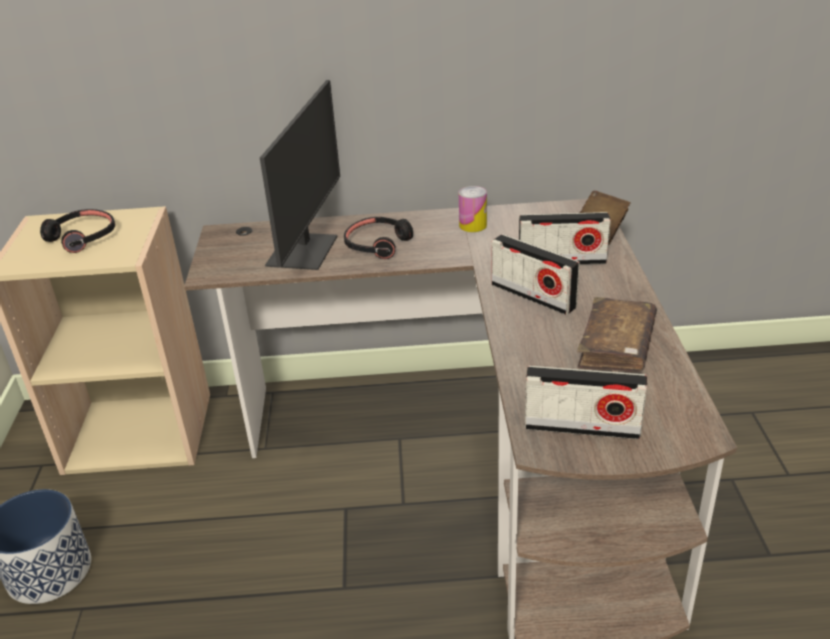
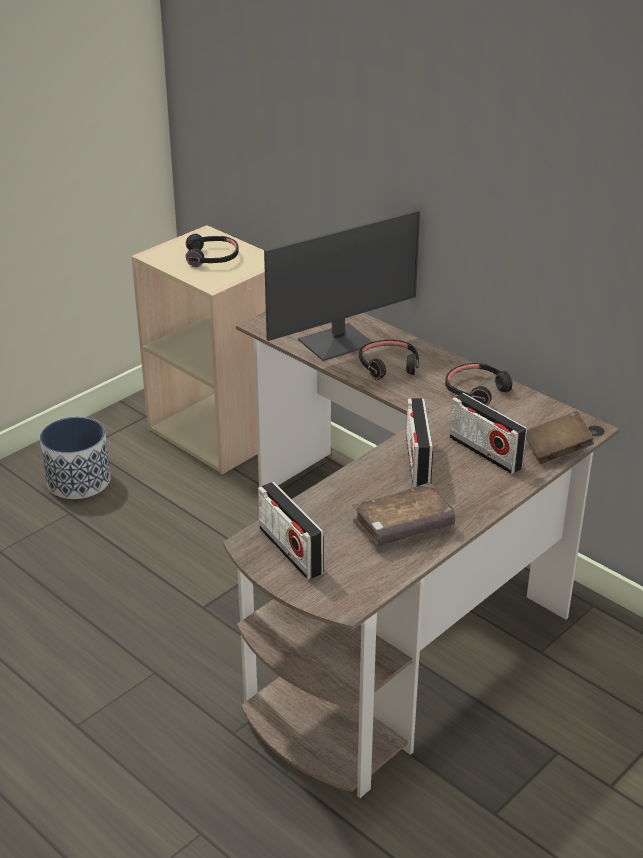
camera: 45 degrees right, 0 degrees up
can [459,186,487,232] -> black headphones [445,363,512,406]

